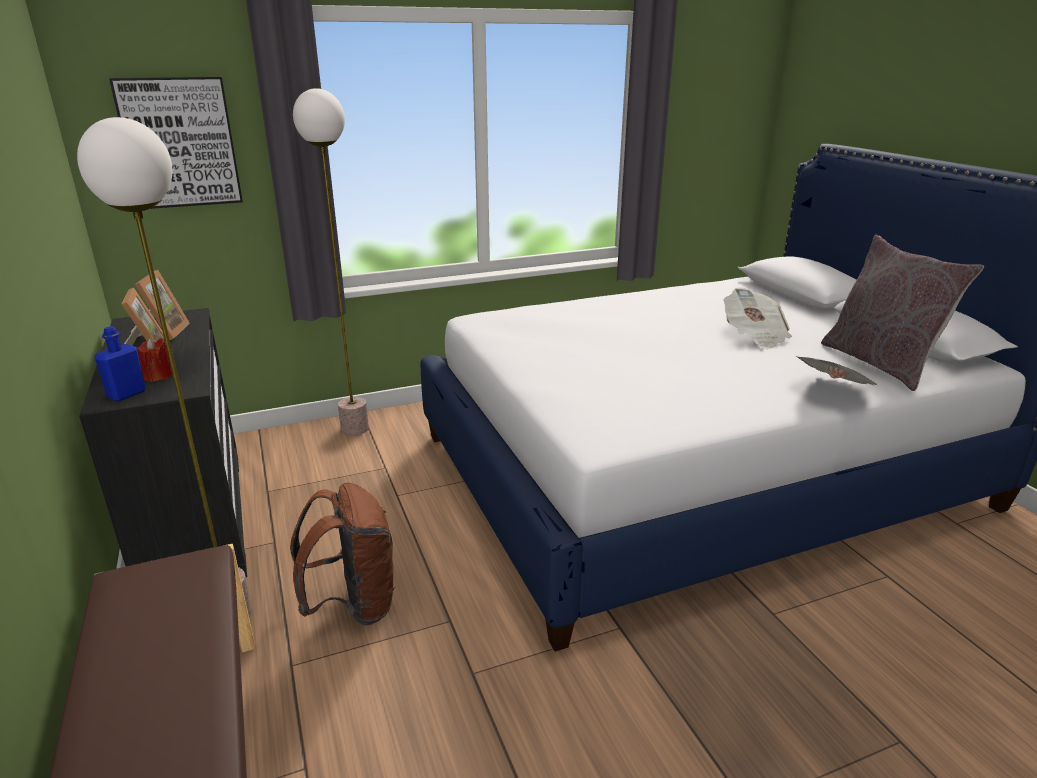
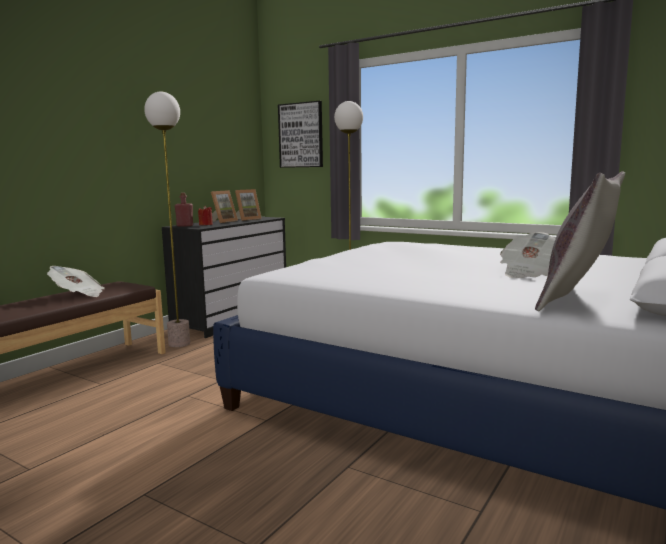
camera: 55 degrees right, 15 degrees down
blue bottle [94,326,146,401] -> red bottle [174,193,193,227]
brown backpack [290,483,395,626] -> none
newspaper [795,356,877,386] -> newspaper moved to [47,266,105,297]

